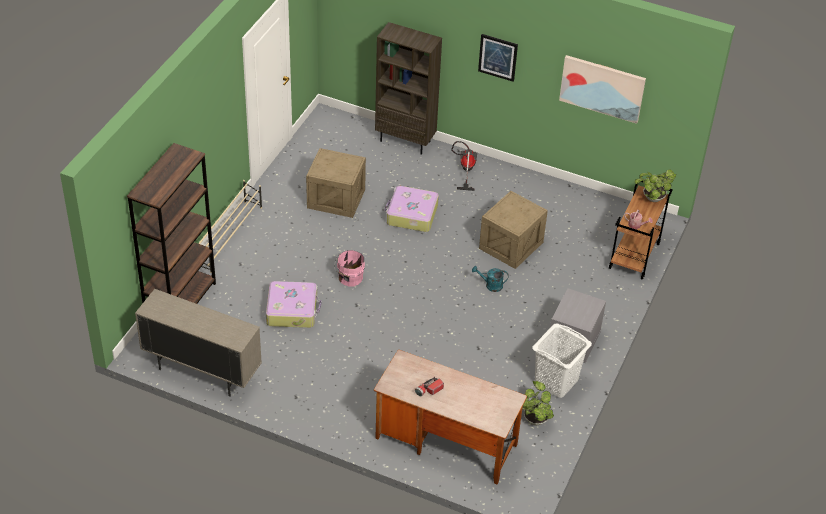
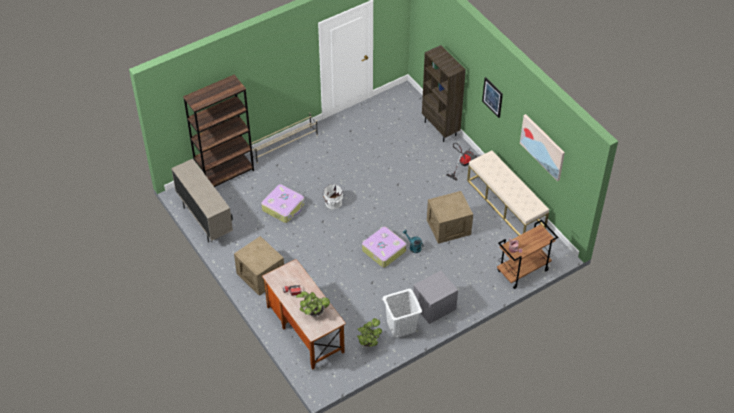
camera: 35 degrees right, 5 degrees up
crate [306,148,366,218] -> crate moved to [234,236,284,296]
pink bucket [334,250,365,286] -> white bucket [322,184,343,209]
suitcase [385,186,439,232] -> suitcase moved to [362,226,407,268]
potted plant [635,169,676,202] -> potted plant moved to [296,291,330,317]
none -> beige bench [467,150,549,236]

